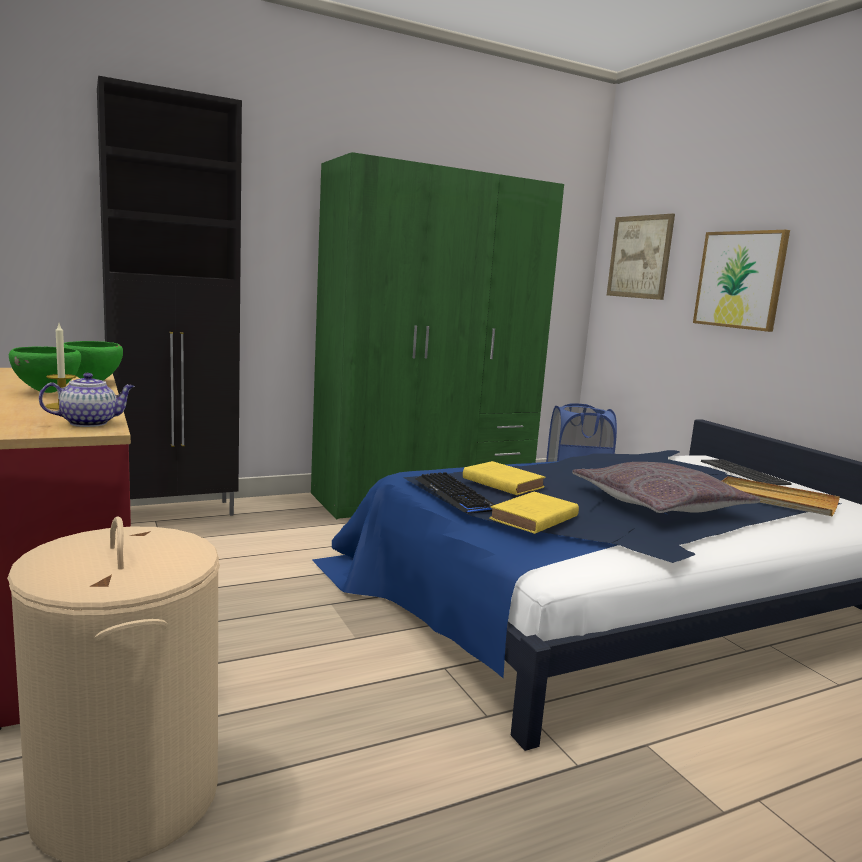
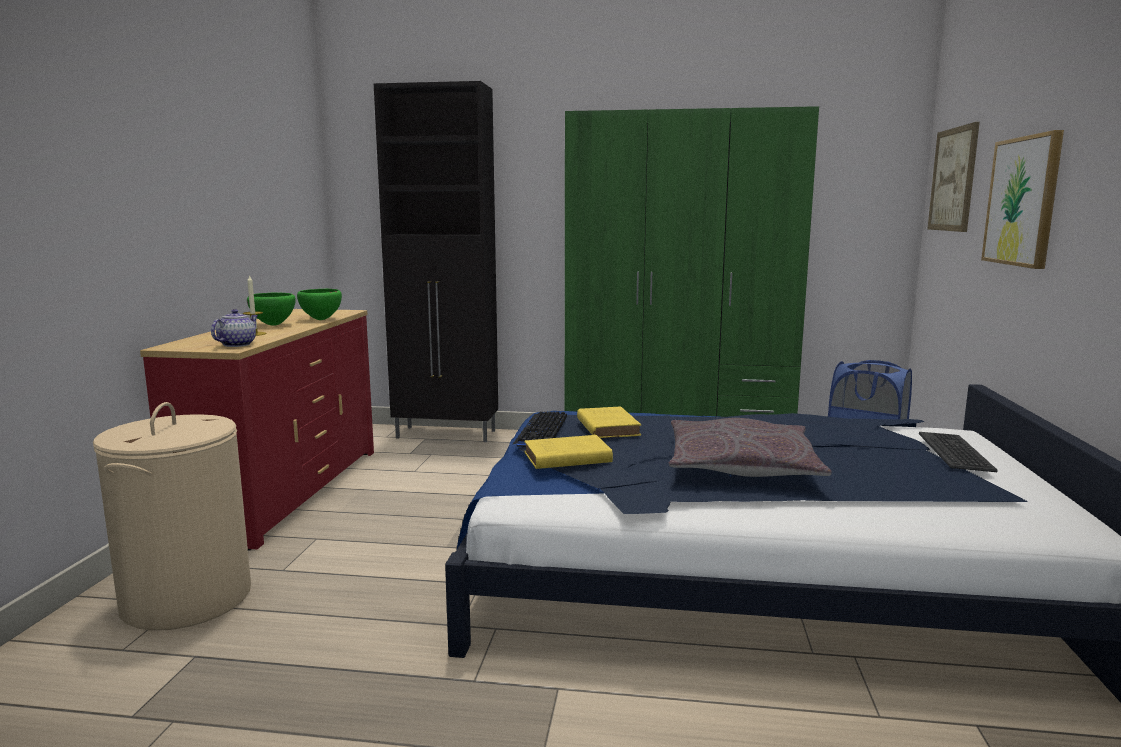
camera: 35 degrees right, 0 degrees up
teapot [39,373,135,427] -> teapot turned 75 degrees counterclockwise [211,309,258,347]
beige tray [722,476,840,516] -> none

